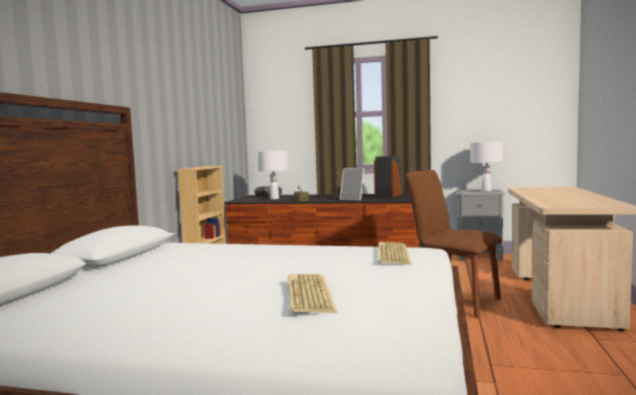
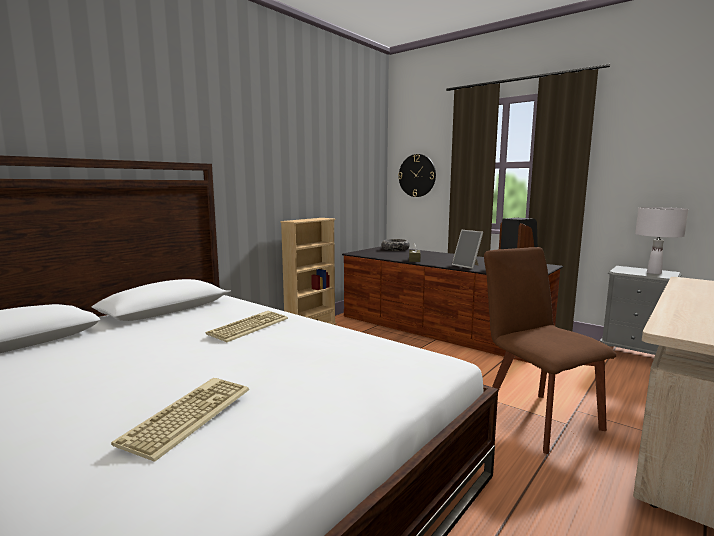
camera: 25 degrees right, 5 degrees up
white table lamp [258,151,288,199] -> none
keyboard [378,242,411,265] -> keyboard moved to [205,311,288,342]
none -> wall clock [398,154,436,197]

